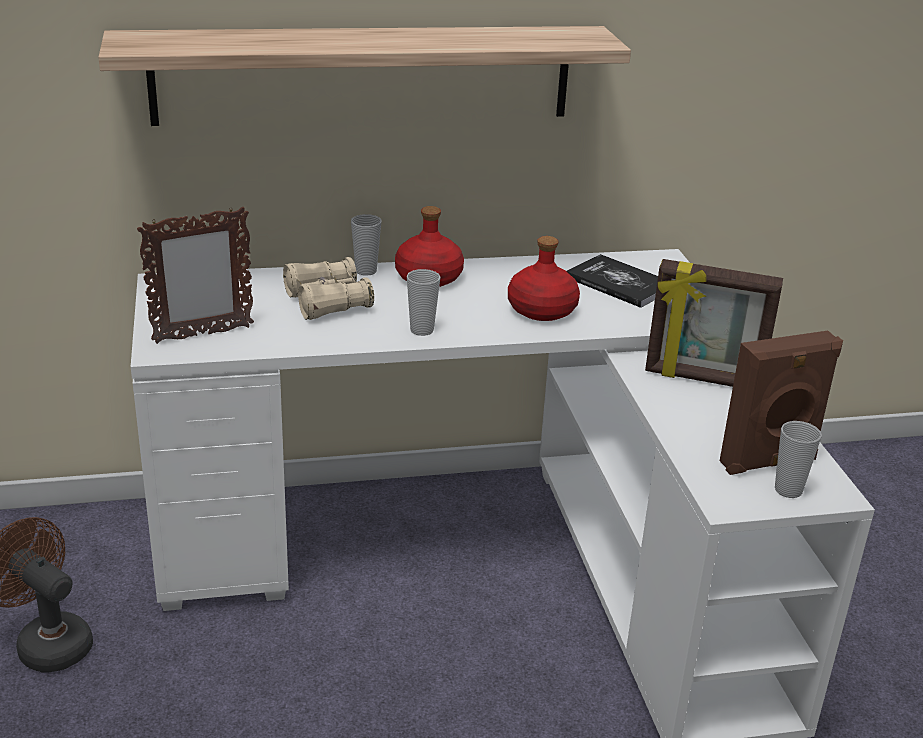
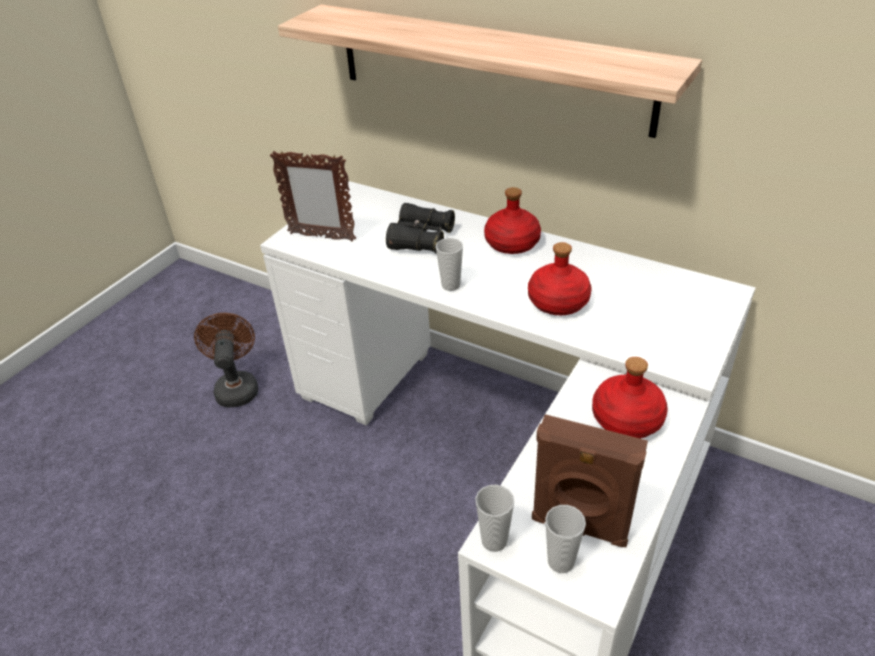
camera: 45 degrees right, 10 degrees up
beige binoculars [283,257,374,320] -> black binoculars [386,203,455,254]
cup [351,214,382,276] -> cup moved to [475,485,514,552]
book [567,254,658,308] -> none
picture frame [645,259,783,387] -> red bottle [592,357,668,439]

